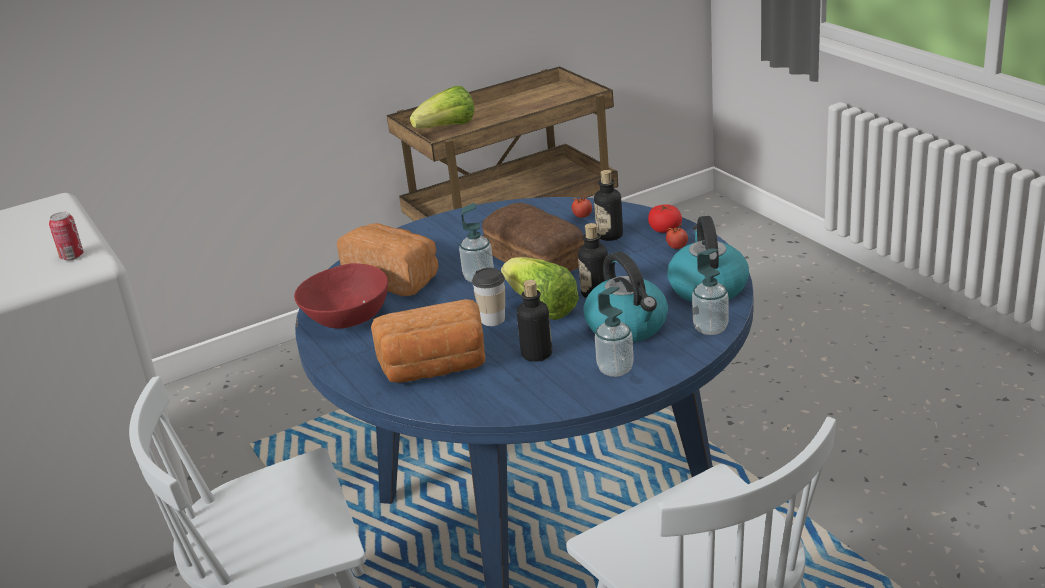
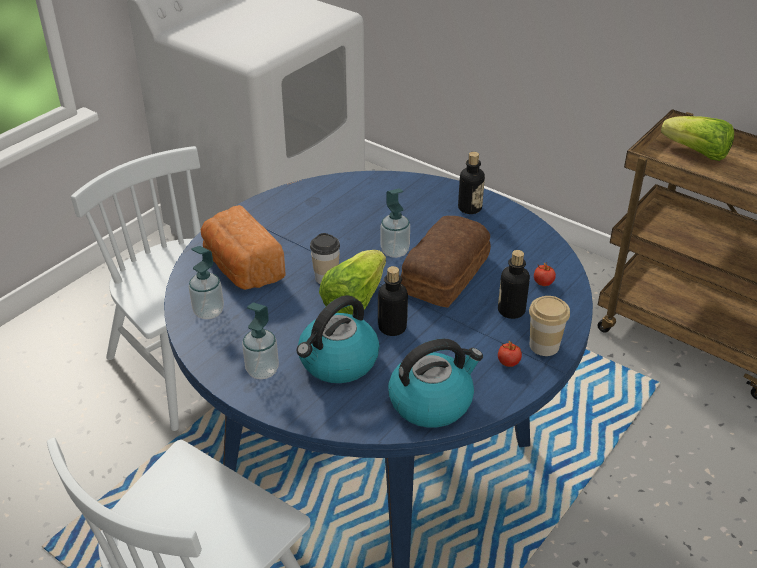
camera: 65 degrees right, 10 degrees up
can [49,212,84,260] -> none
red bowl [294,263,388,329] -> none
bread [337,223,439,296] -> none
bottle [517,280,552,362] -> bottle moved to [458,152,485,214]
tomato [648,204,682,233] -> cup [529,296,570,356]
soap dispenser [692,248,729,335] -> soap dispenser moved to [189,246,224,319]

